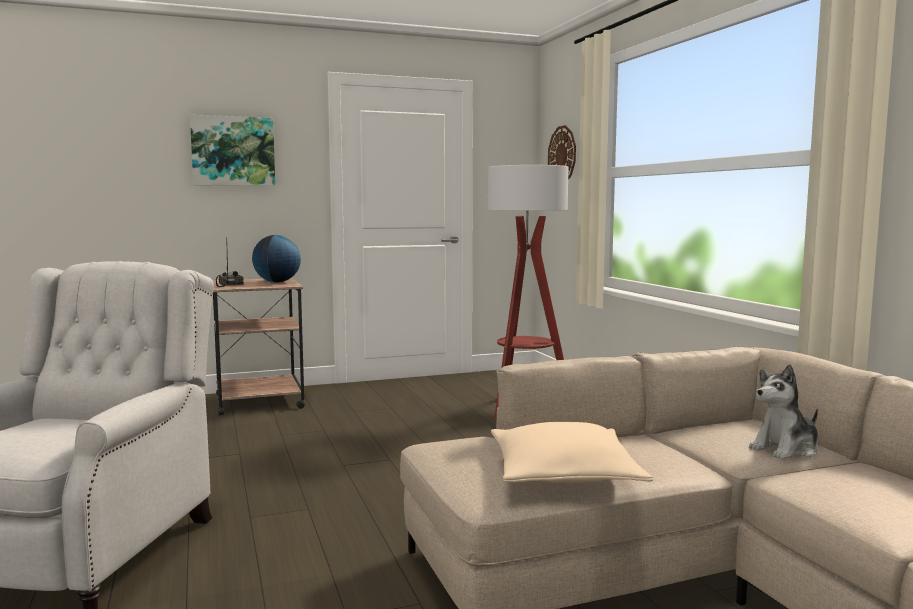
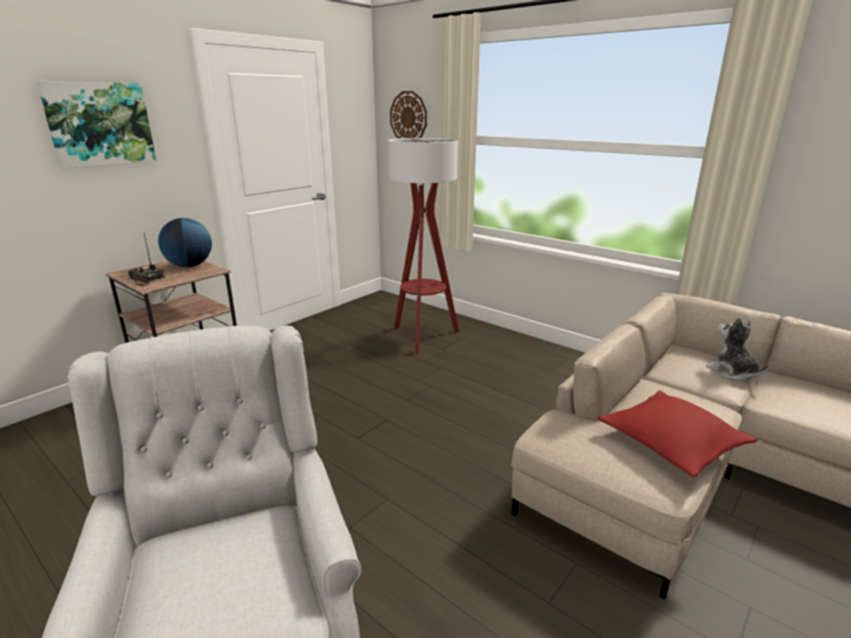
camera: 30 degrees left, 15 degrees up
beige pillow [491,422,653,483] -> red pillow [598,390,758,477]
plush toy [749,364,818,460] -> plush toy turned 120 degrees clockwise [706,318,770,381]

